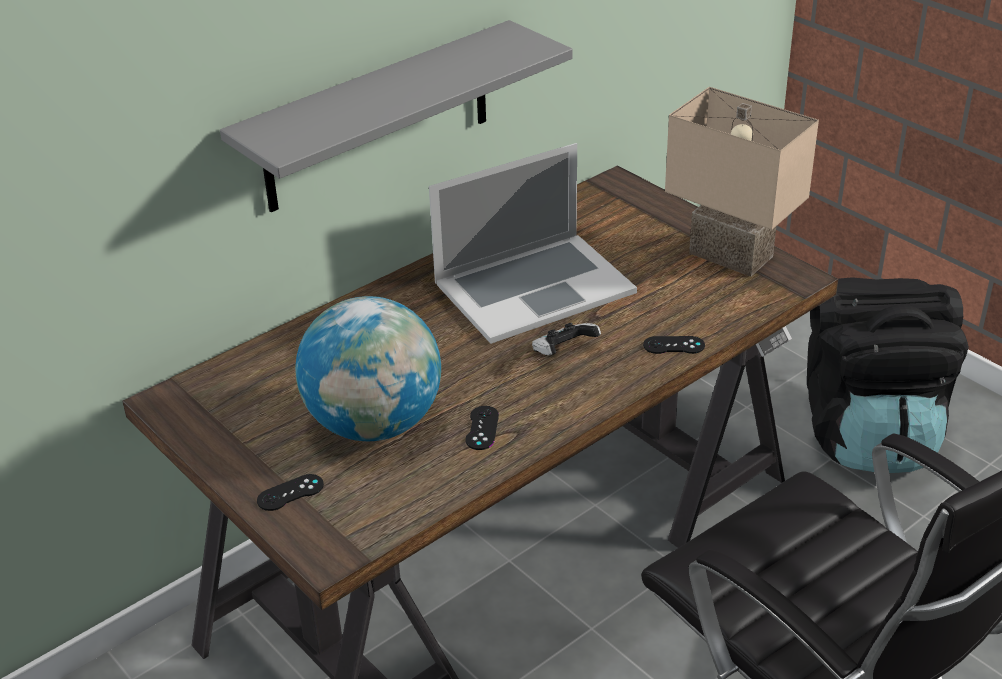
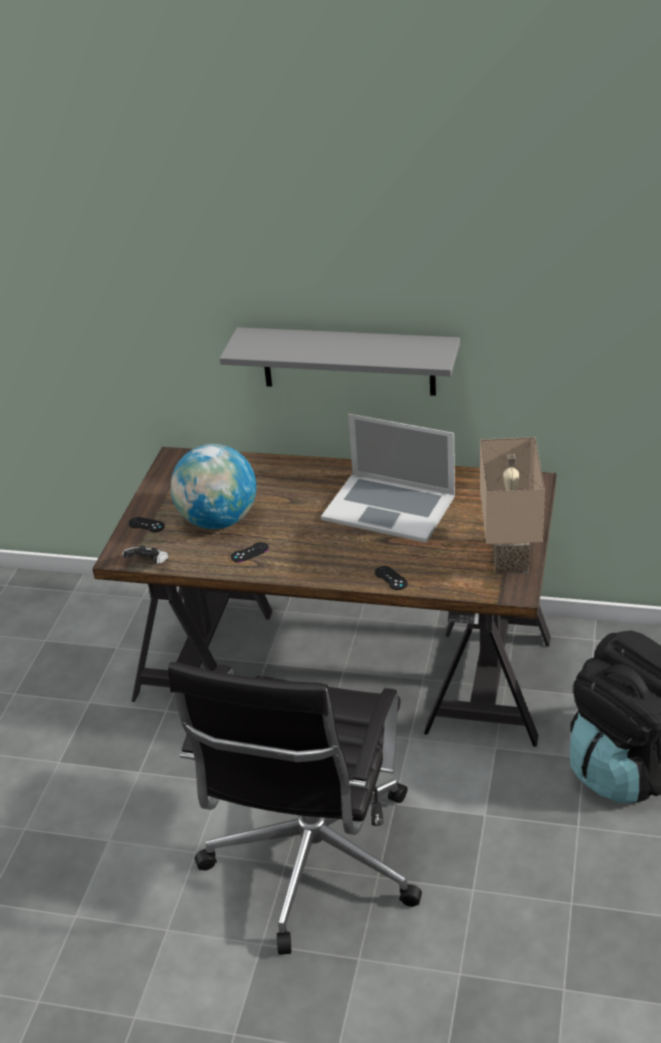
camera: 55 degrees right, 0 degrees up
game controller [532,323,601,355] -> game controller moved to [122,546,169,564]

